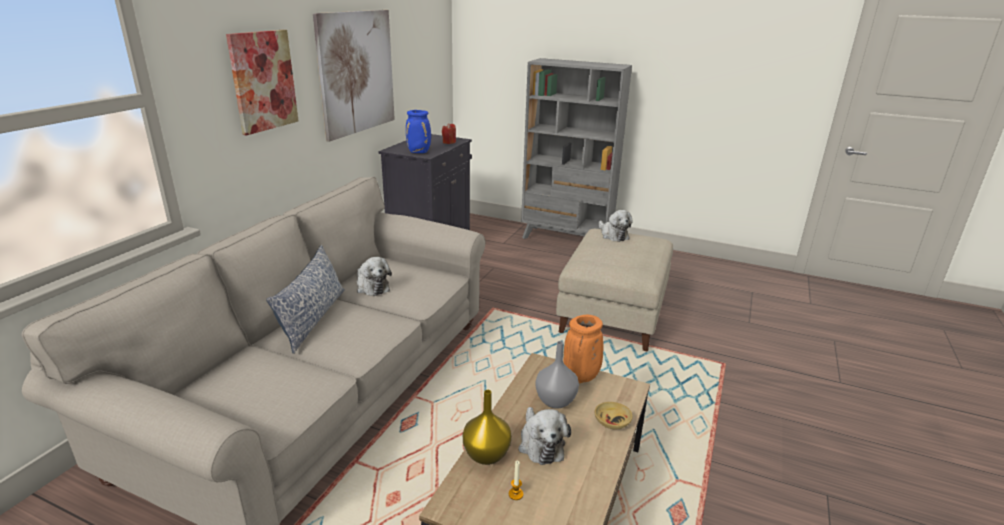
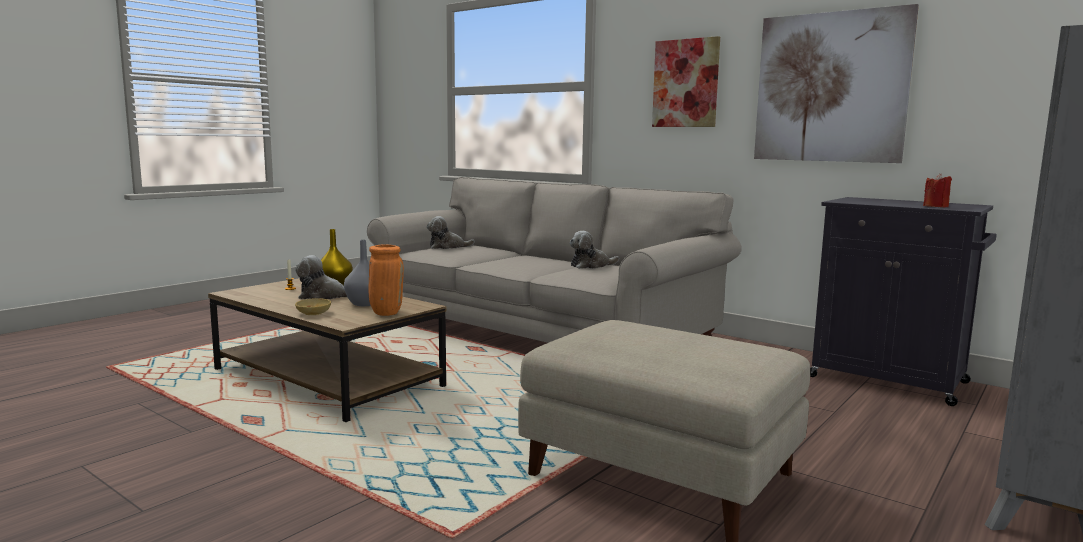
camera: 105 degrees right, 15 degrees down
pillow [266,245,345,354] -> none
blue vase [406,110,431,153] -> none
plush toy [599,210,633,242] -> plush toy moved to [427,216,475,249]

